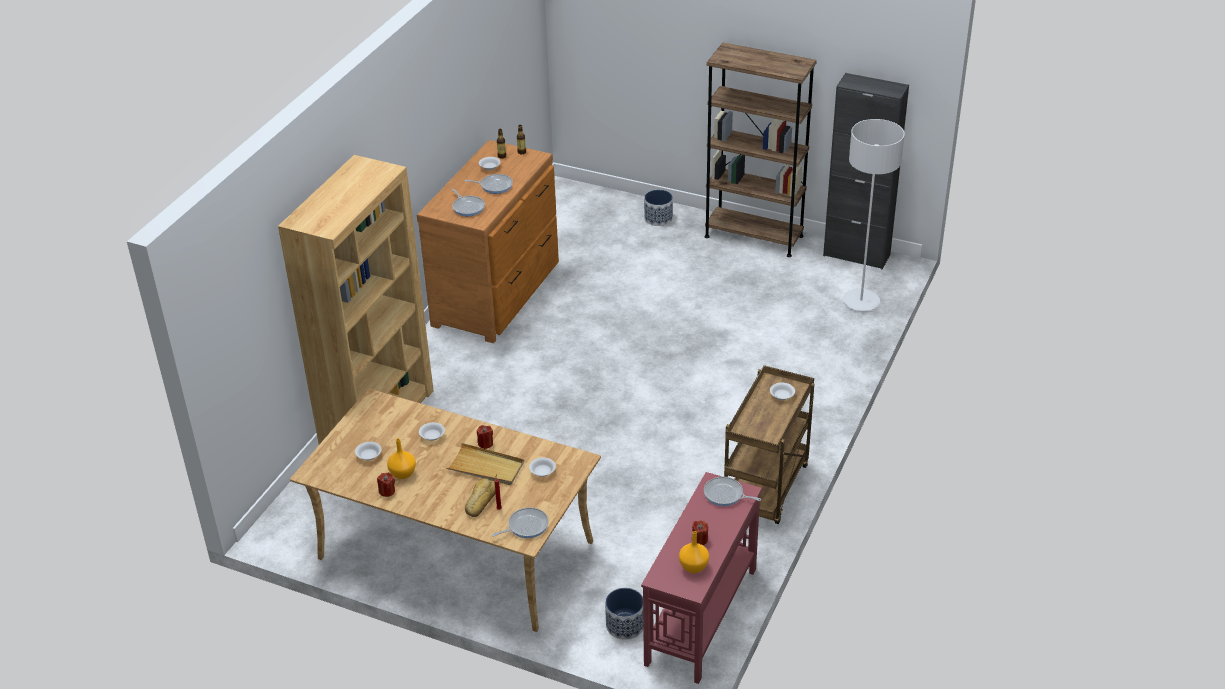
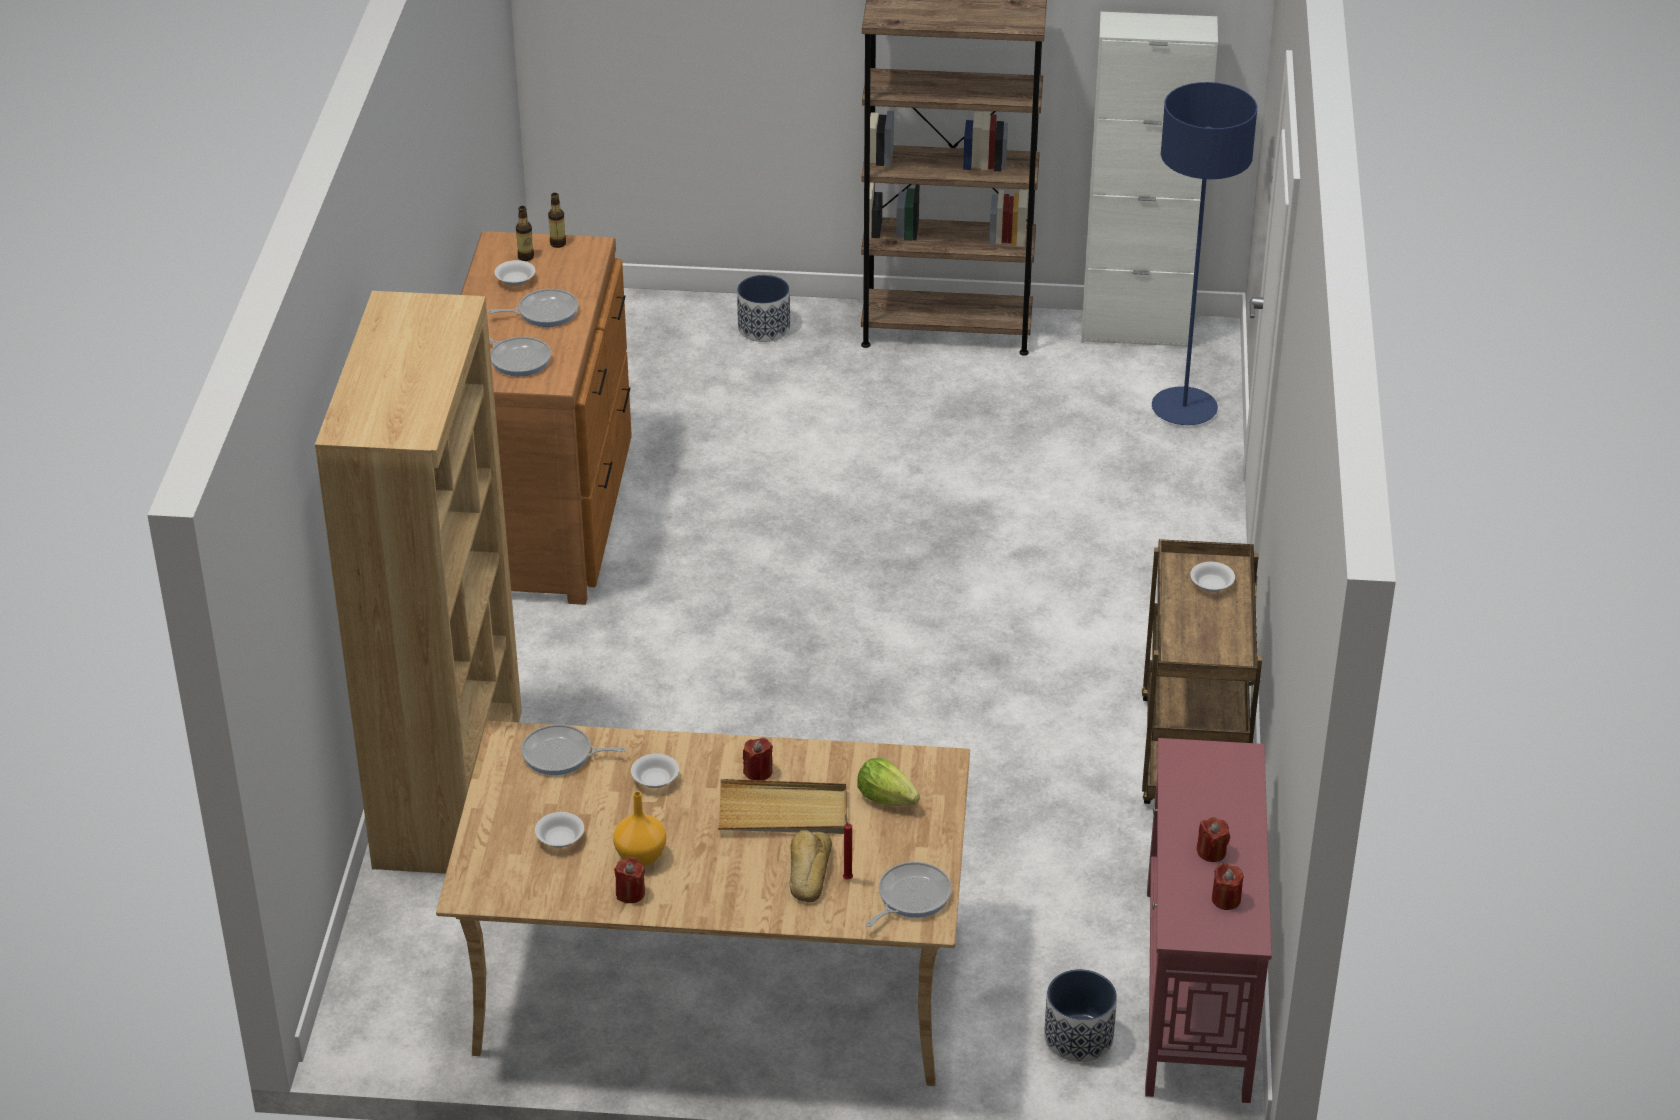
camera: 20 degrees left, 0 degrees up
white bowl [529,457,556,477] -> lettuce [858,758,920,806]
orange vase [679,531,709,573] -> red candle [1212,863,1244,910]
frying pan [704,477,761,506] -> frying pan moved to [521,724,626,775]
black cabinet [823,73,909,270] -> white cabinet [1081,12,1218,347]
grey floor lamp [843,119,905,311] -> blue floor lamp [1152,82,1257,425]

